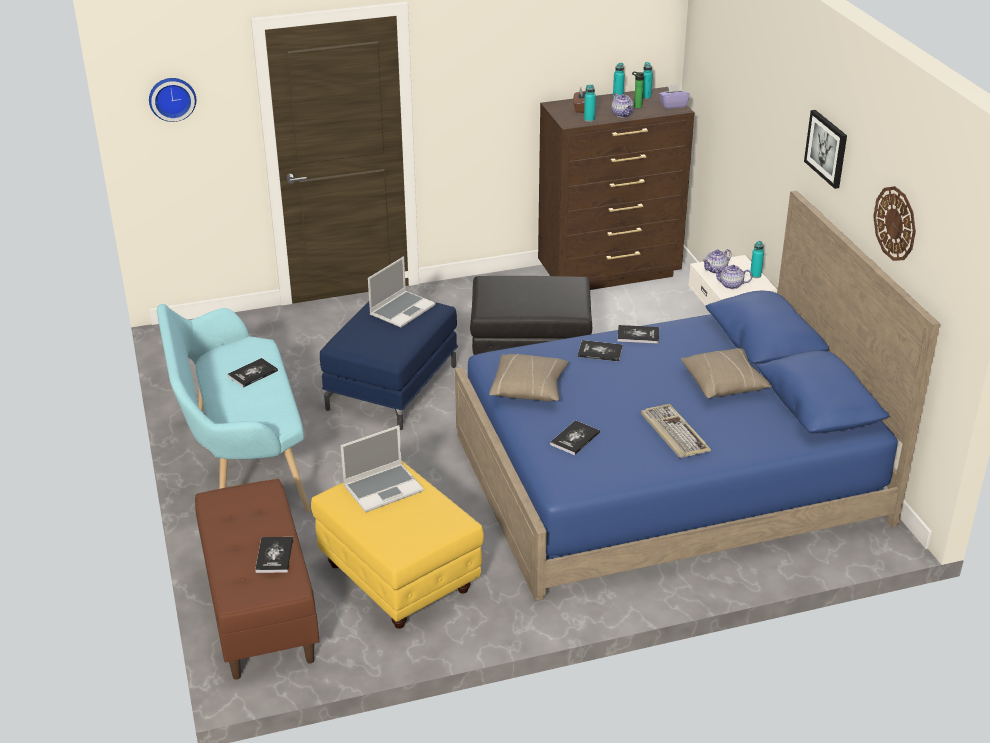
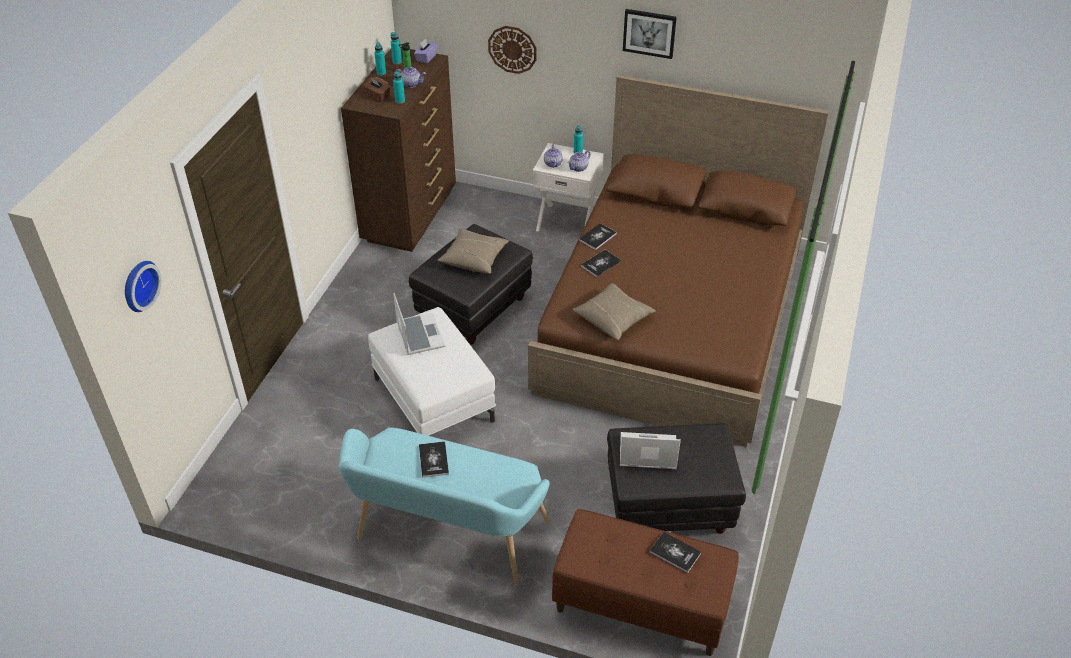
camera: 55 degrees left, 10 degrees up
yellow ottoman [311,460,484,629] -> black ottoman [607,423,746,534]
blue ottoman [320,302,458,430] -> white ottoman [368,307,496,436]
laptop [341,425,424,512] -> laptop turned 90 degrees counterclockwise [620,432,681,469]
blue bed [455,191,940,601] -> brown bed [528,75,829,447]
book [550,420,600,455] -> none
keyboard [641,404,711,458] -> none
beige pillow [681,348,772,398] -> beige pillow moved to [438,229,509,274]
wall clock [873,186,916,261] -> wall clock moved to [488,26,537,74]

